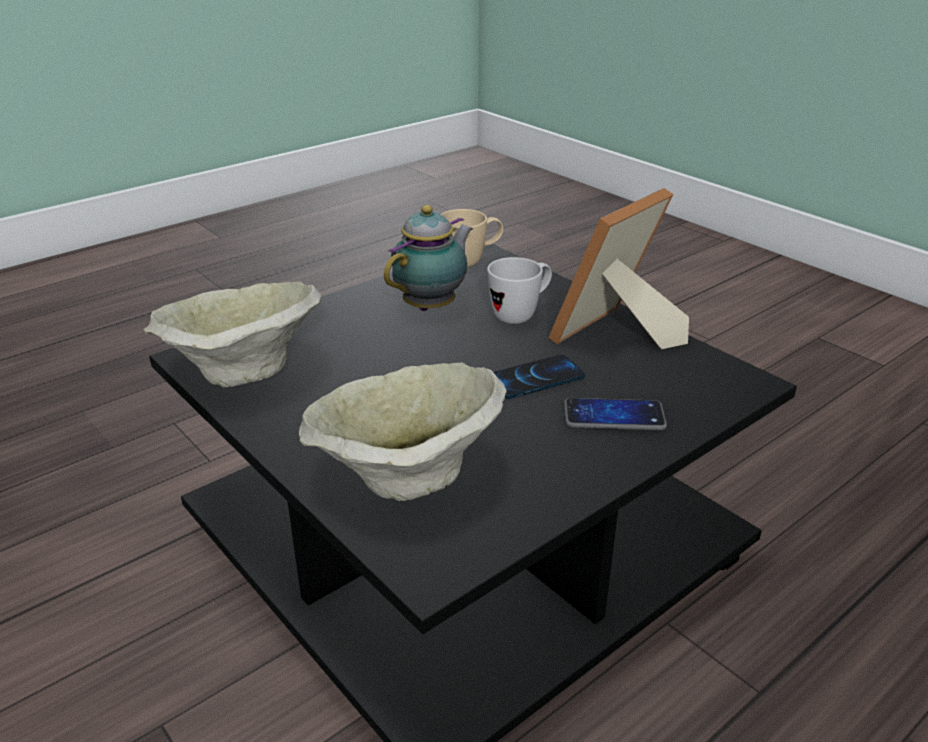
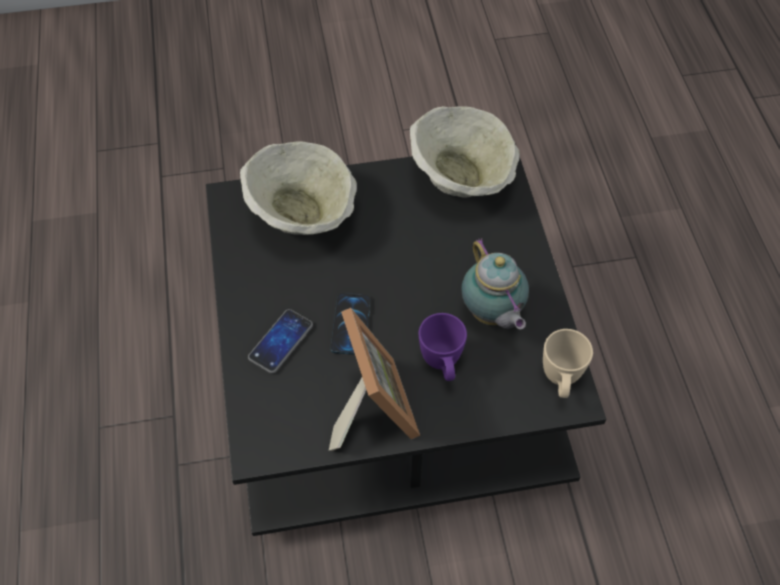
camera: 120 degrees right, 25 degrees up
white mug [487,257,552,324] -> purple mug [419,313,467,381]

